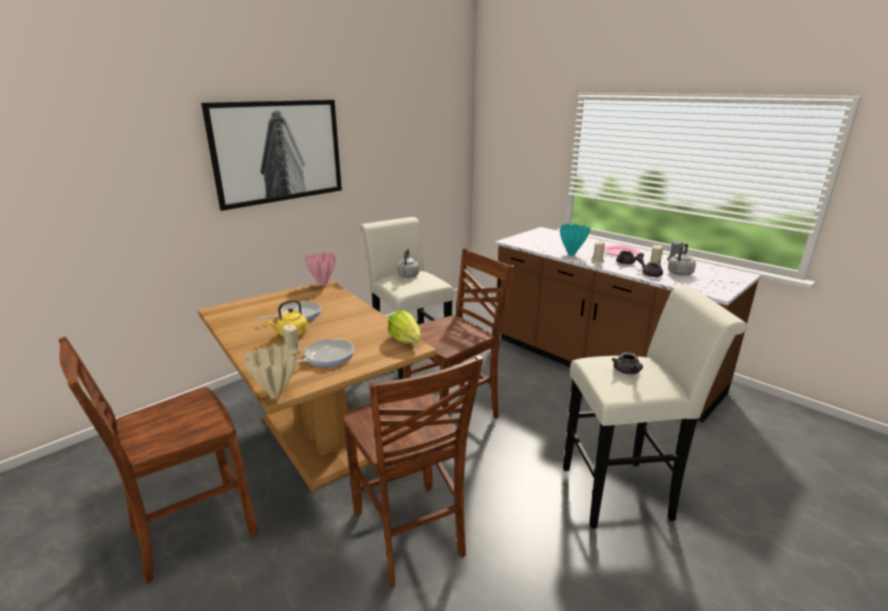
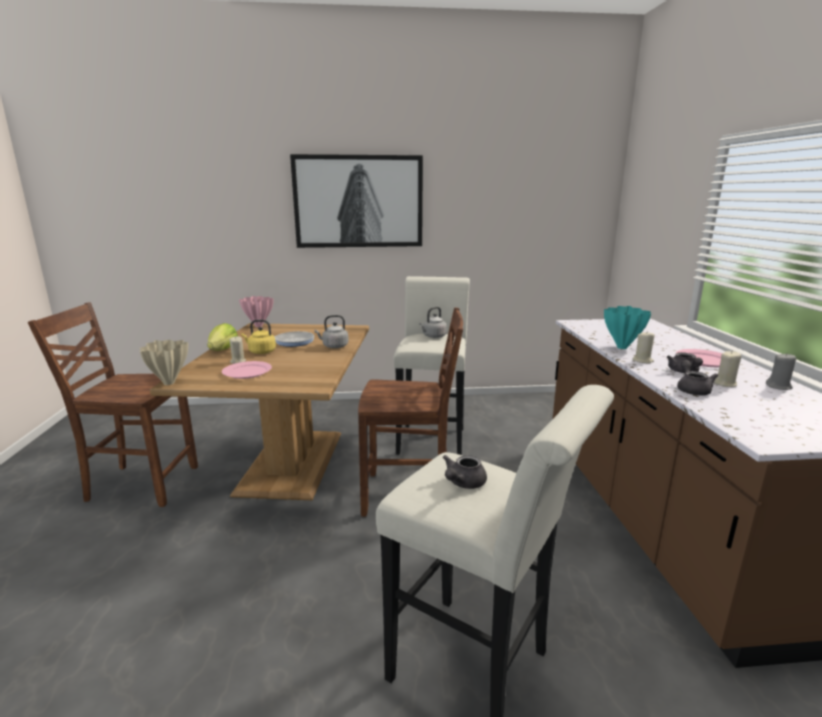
camera: 40 degrees right, 5 degrees down
frying pan [295,339,354,367] -> pink plate [222,361,272,379]
pink vase [304,253,336,286] -> pink vase moved to [239,296,274,327]
brown chair [341,355,483,587] -> none
lettuce [388,310,421,343] -> lettuce moved to [207,323,238,351]
grey kettle [668,243,696,276] -> grey kettle moved to [314,315,349,348]

